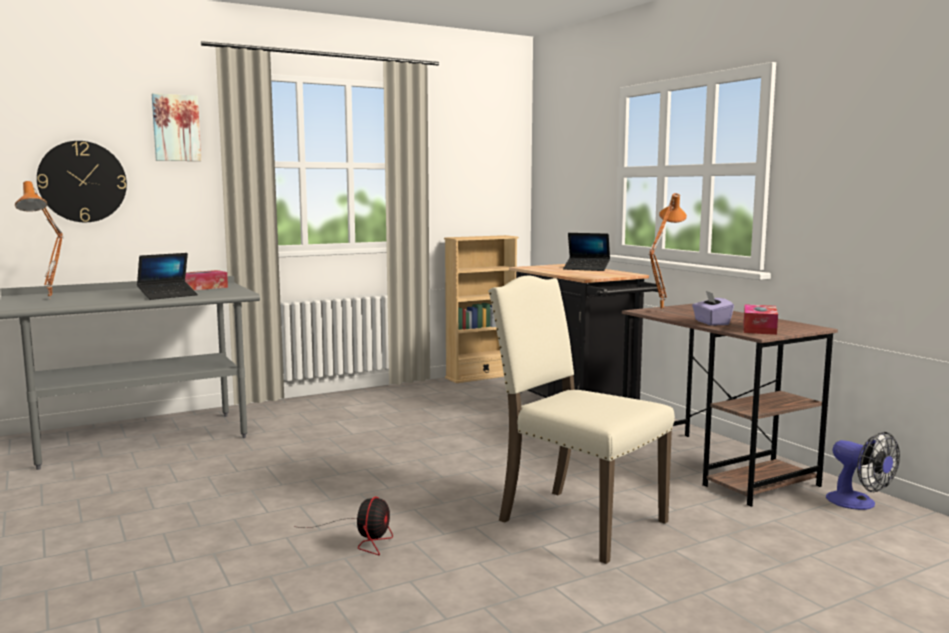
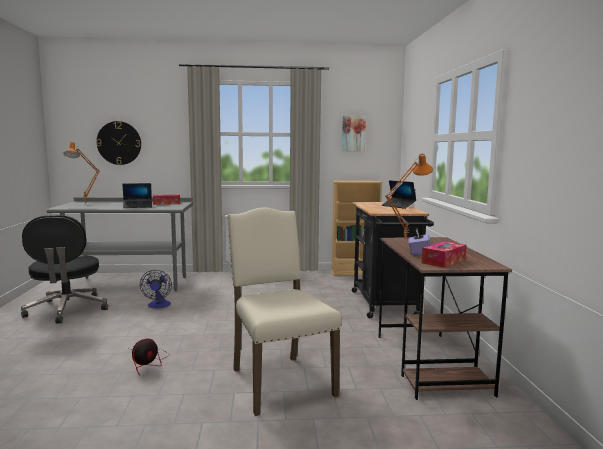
camera: 25 degrees right, 0 degrees up
picture [151,93,201,161] -> picture moved to [342,116,366,152]
fan [826,432,900,510] -> fan moved to [140,270,172,308]
none -> black office chair [21,215,108,323]

